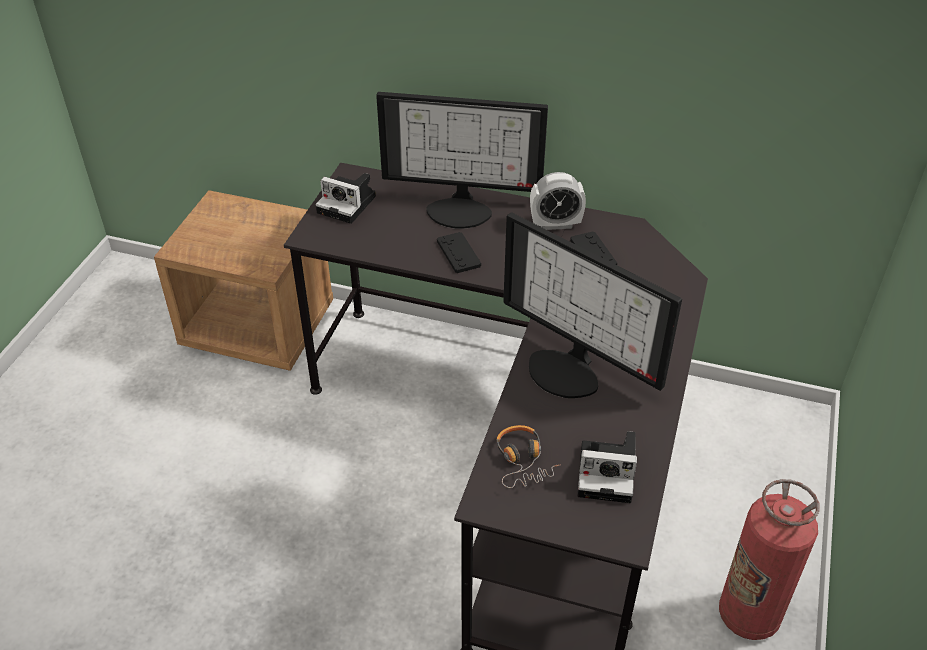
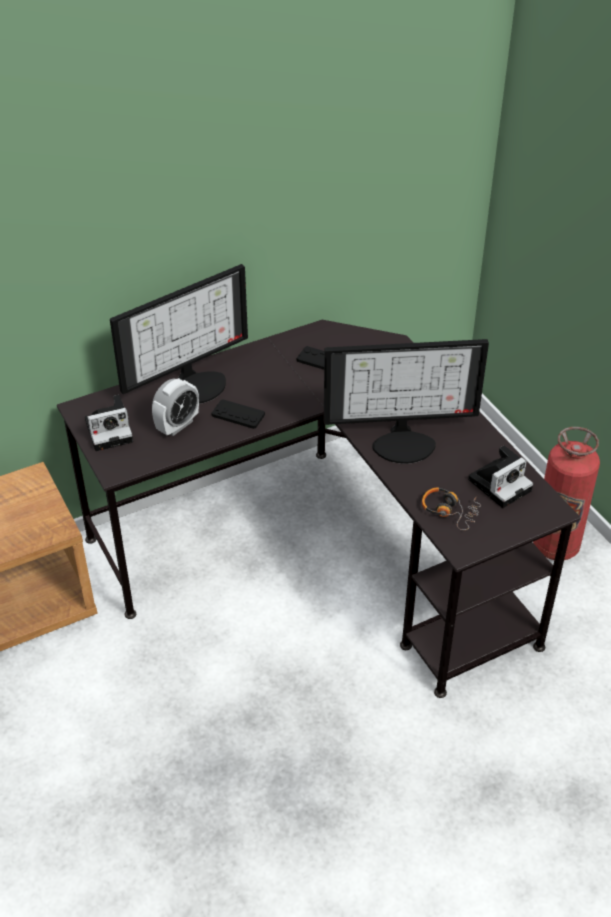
camera: 45 degrees left, 0 degrees up
alarm clock [530,172,586,230] -> alarm clock moved to [152,378,199,436]

